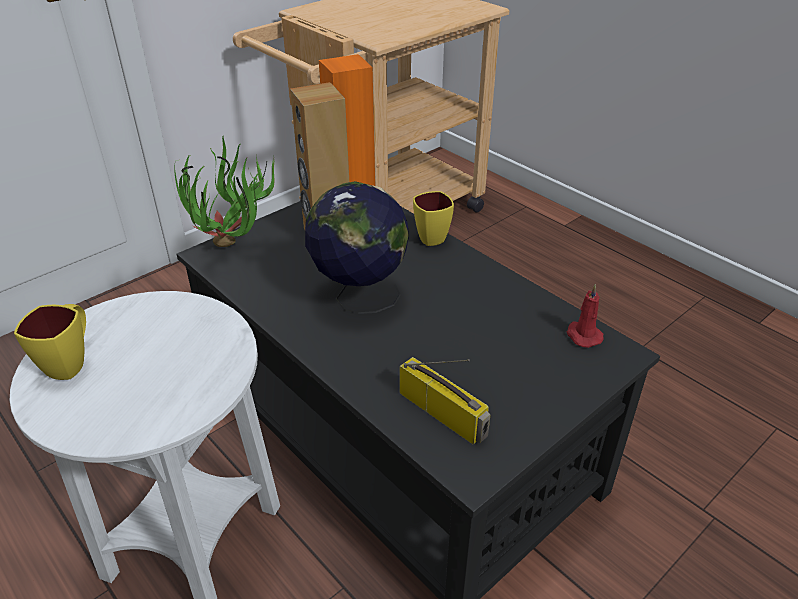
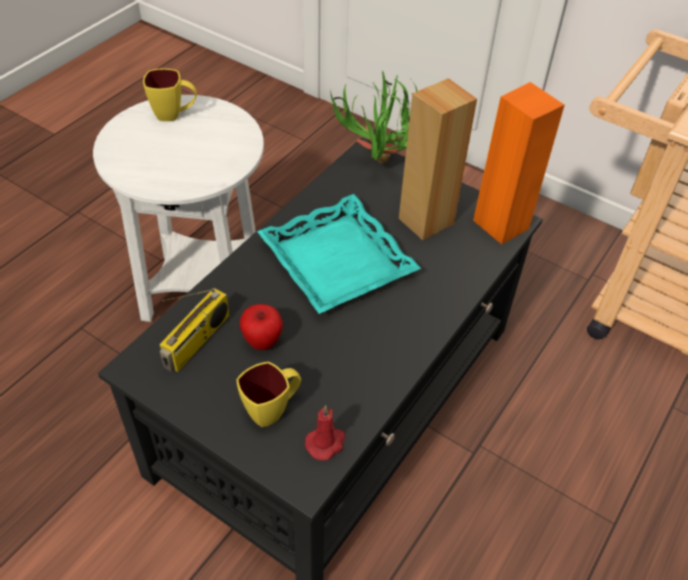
camera: 75 degrees right, 10 degrees up
globe [305,181,409,314] -> turquoise tray [257,194,421,314]
yellow mug [413,191,454,246] -> yellow mug moved to [237,362,301,427]
none -> apple [240,304,283,350]

